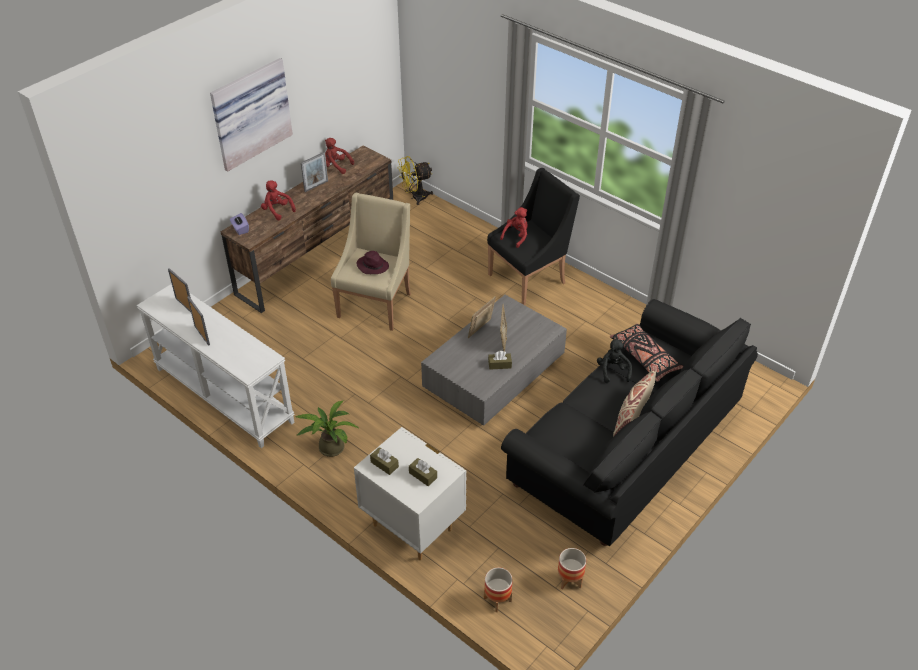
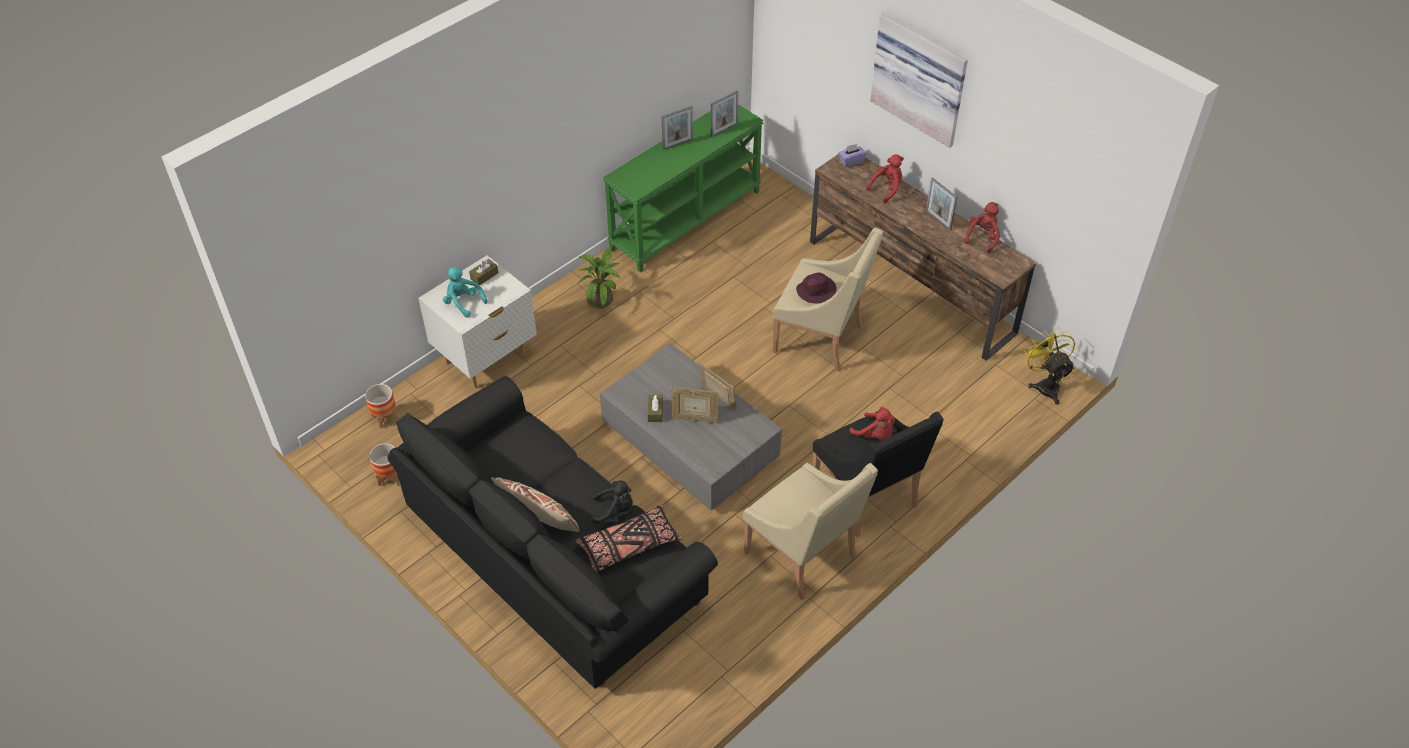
camera: 95 degrees right, 5 degrees up
white console table [137,284,295,448] -> green console table [603,104,764,272]
brown tissue box [409,458,437,486] -> turquoise plush toy [443,267,487,318]
none -> beige armchair [743,463,878,600]

